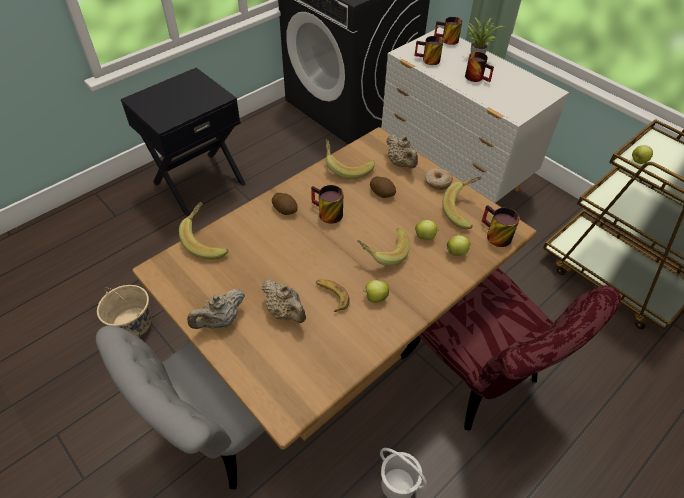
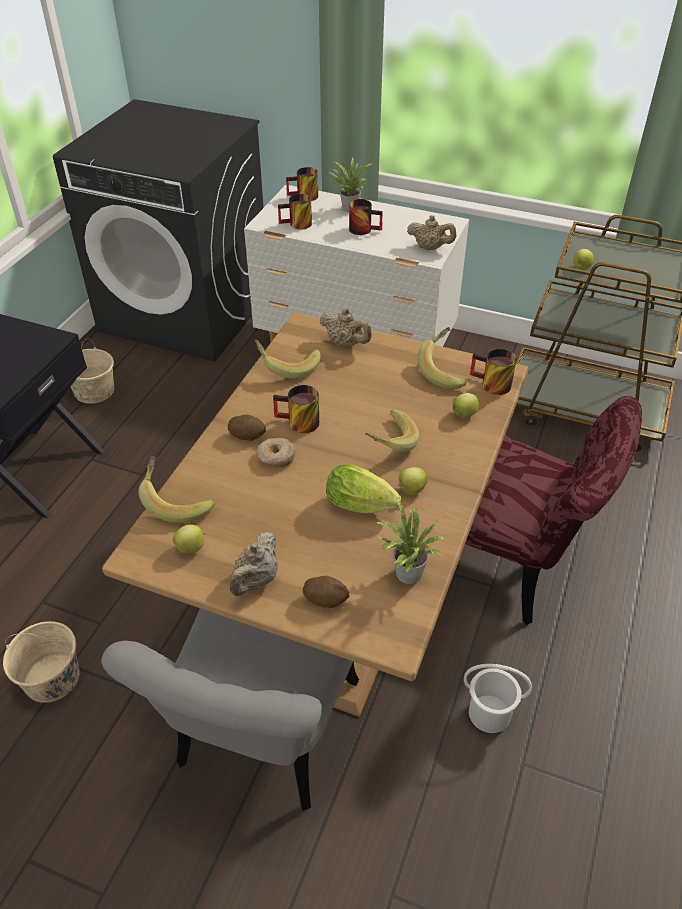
camera: 25 degrees left, 5 degrees down
beige teapot [262,279,306,323] -> beige teapot moved to [407,215,456,250]
banana [316,279,350,312] -> lettuce [326,463,401,513]
potato [370,176,396,198] -> potato moved to [303,576,349,608]
apple [415,220,439,240] -> apple moved to [173,524,206,554]
donut [425,168,453,191] -> donut moved to [257,438,296,468]
none -> beige bucket [71,339,114,404]
none -> potted plant [374,495,449,584]

